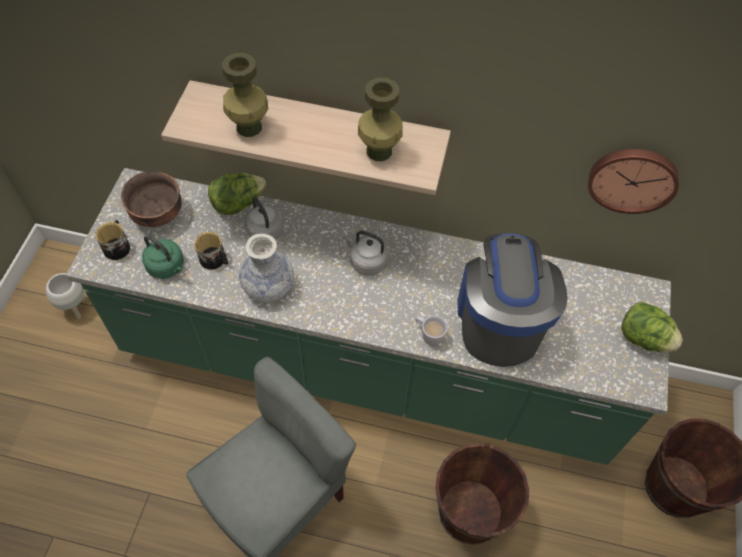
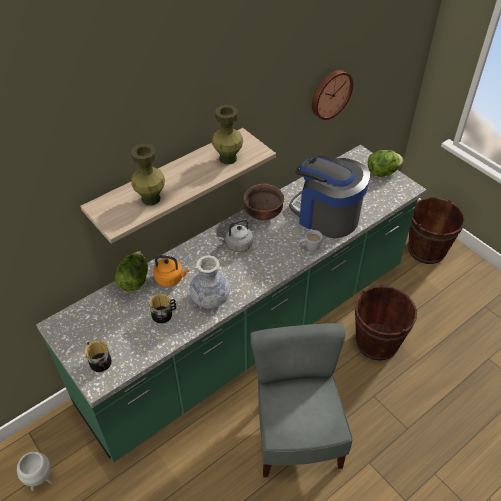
camera: 50 degrees left, 10 degrees down
brown bowl [121,171,182,227] -> brown bowl moved to [243,183,284,220]
green kettle [142,235,184,279] -> none
grey kettle [245,197,283,240] -> orange kettle [153,255,189,287]

